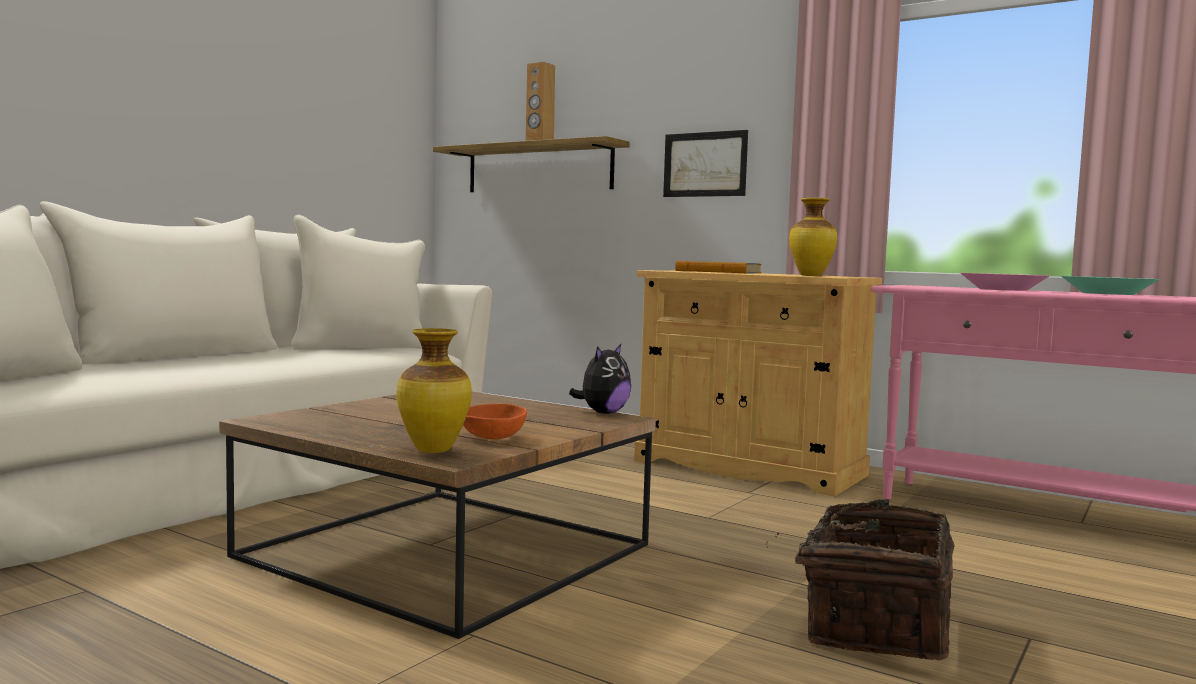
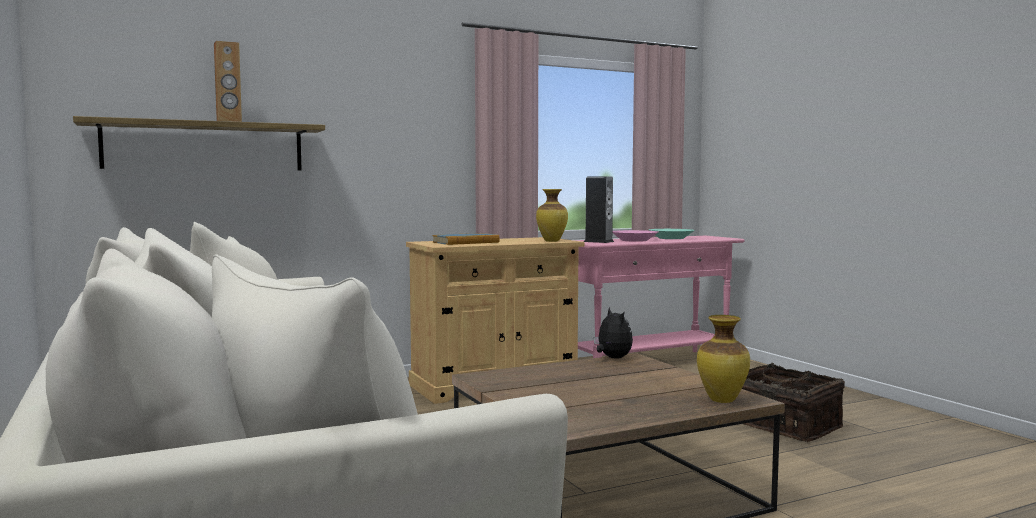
camera: 60 degrees left, 0 degrees up
orange bowl [463,404,527,439] -> none
picture [663,130,748,197] -> none
none -> speaker [584,176,614,243]

